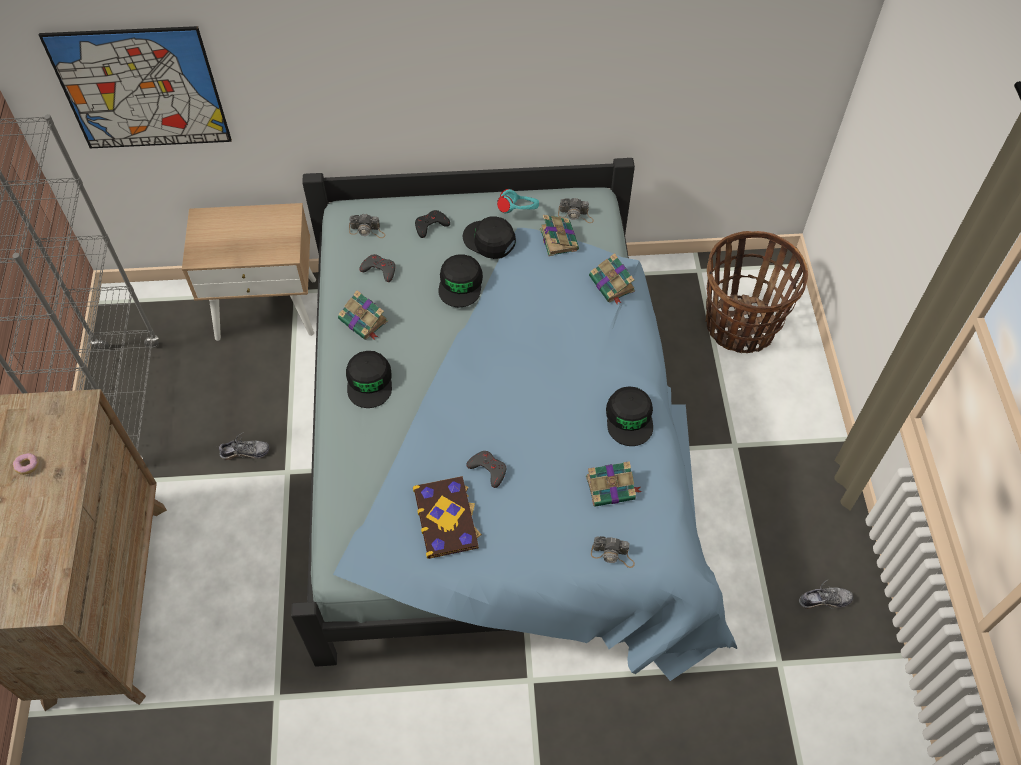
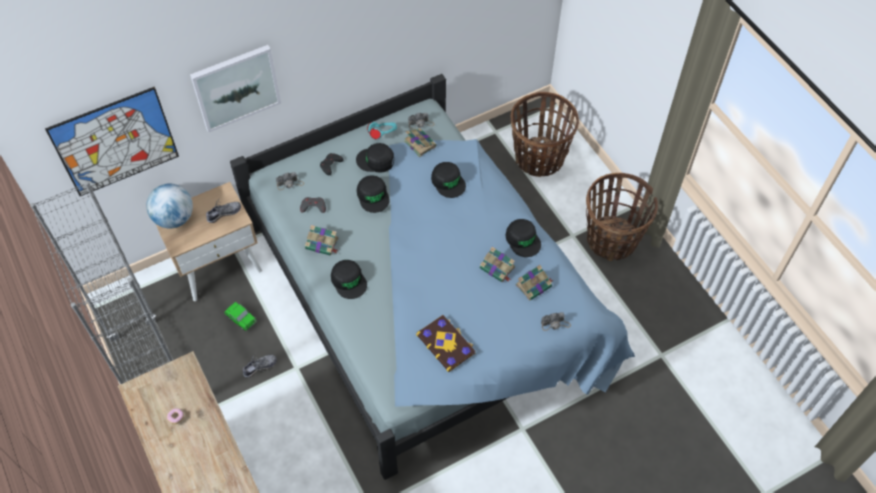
camera: 25 degrees left, 0 degrees up
grey game controller [466,451,506,488] -> none
book [589,253,635,304] -> book moved to [480,247,515,282]
shoe [799,579,853,609] -> shoe moved to [206,199,241,223]
none -> globe [146,183,193,229]
none -> picture [190,45,281,133]
none -> toy car [225,302,257,331]
none -> black cap [431,162,466,198]
none -> basket [586,173,658,261]

